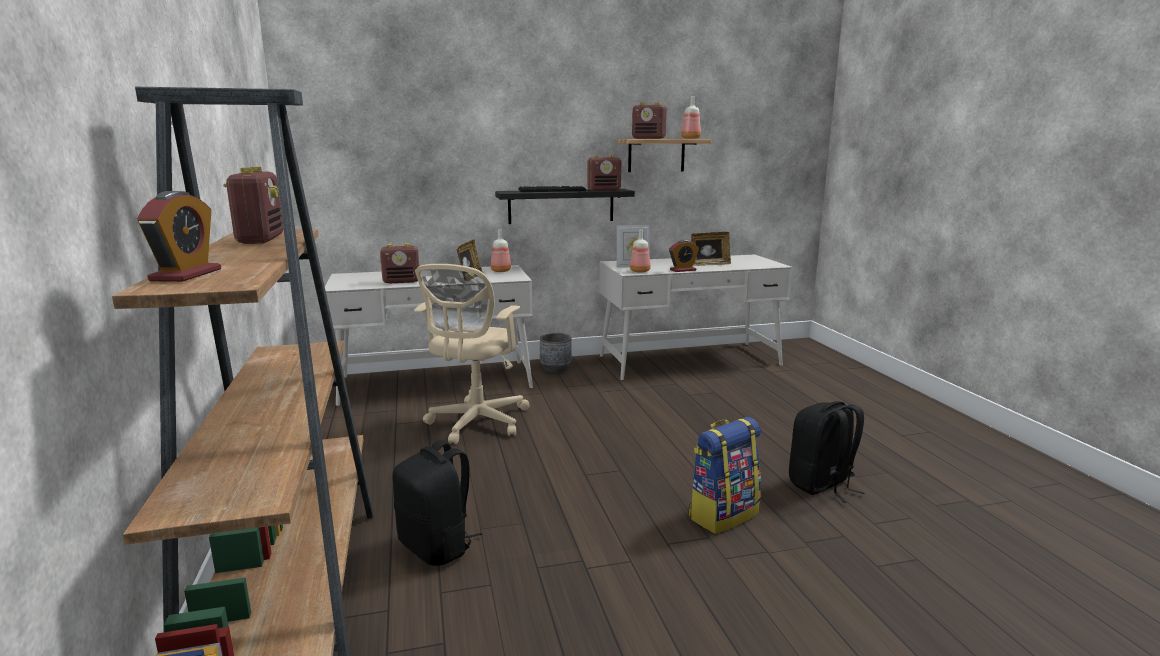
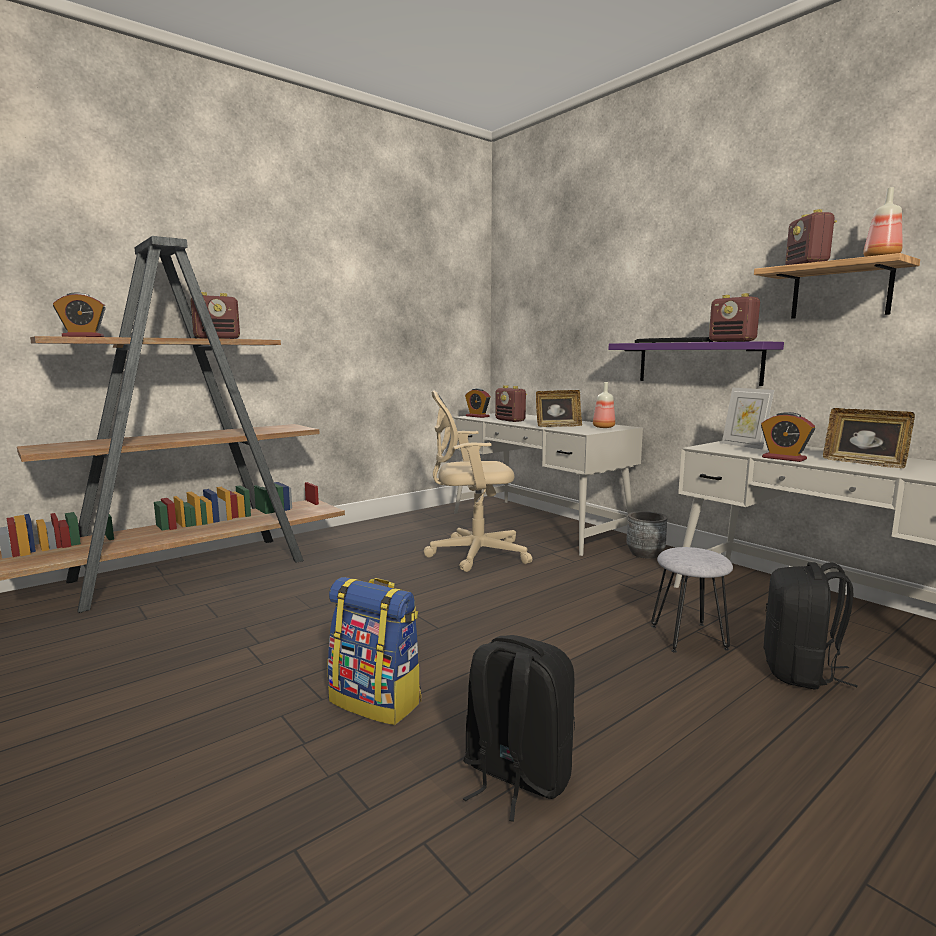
camera: 65 degrees right, 5 degrees down
black backpack [392,440,482,566] -> black backpack moved to [764,562,858,689]
black shelf [495,189,635,224] -> purple shelf [608,341,784,386]
bottle [630,229,651,273] -> none
none -> alarm clock [465,388,490,418]
none -> grey stool [651,547,733,653]

